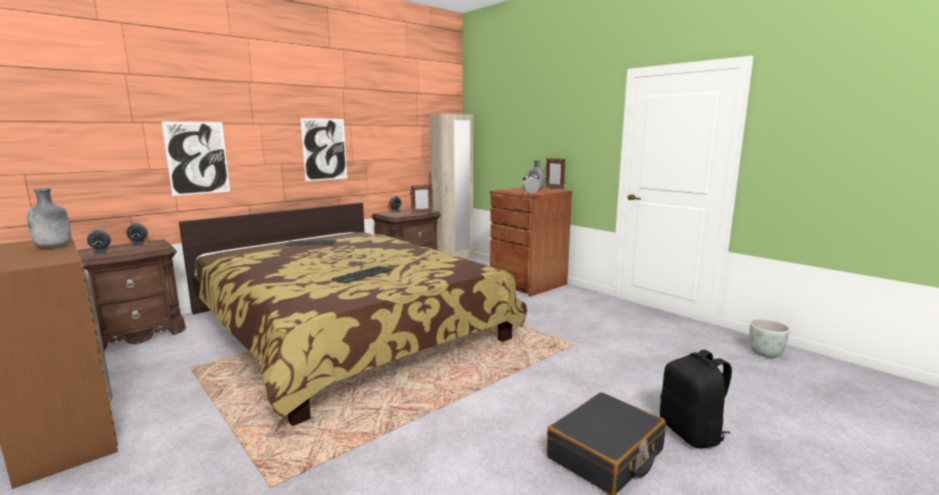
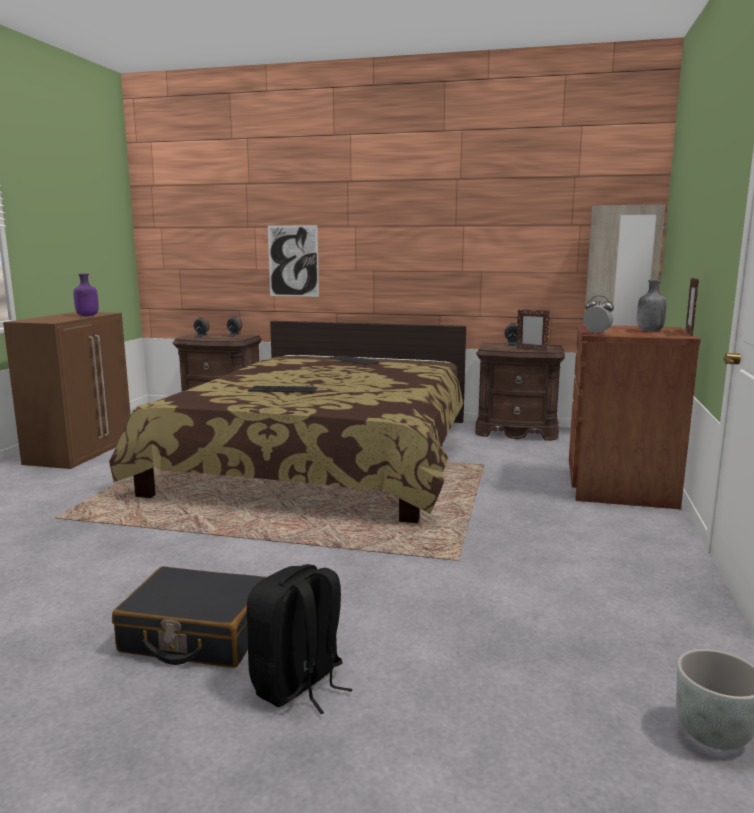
camera: 55 degrees right, 0 degrees up
grey bottle [27,188,71,248] -> purple bottle [74,274,99,316]
picture [301,118,347,181] -> none

